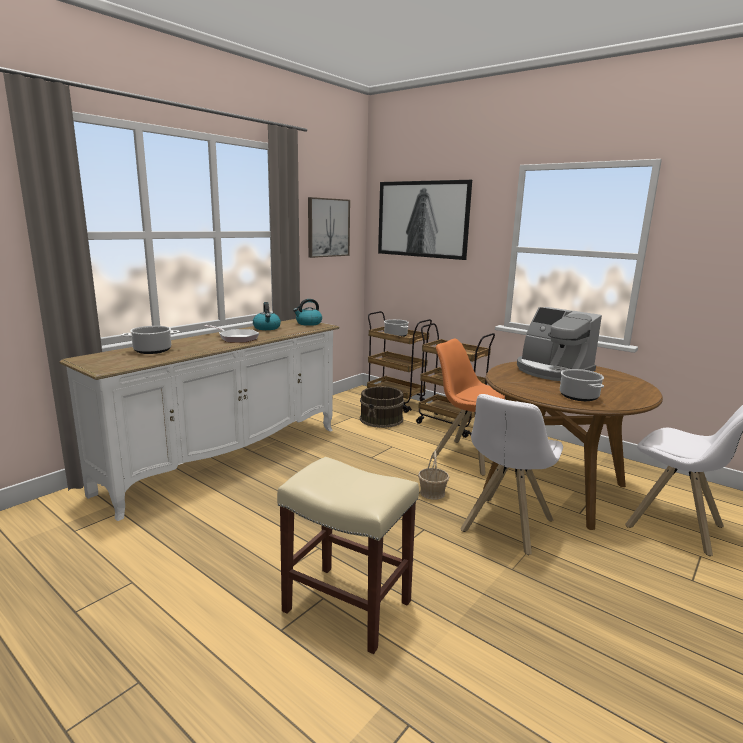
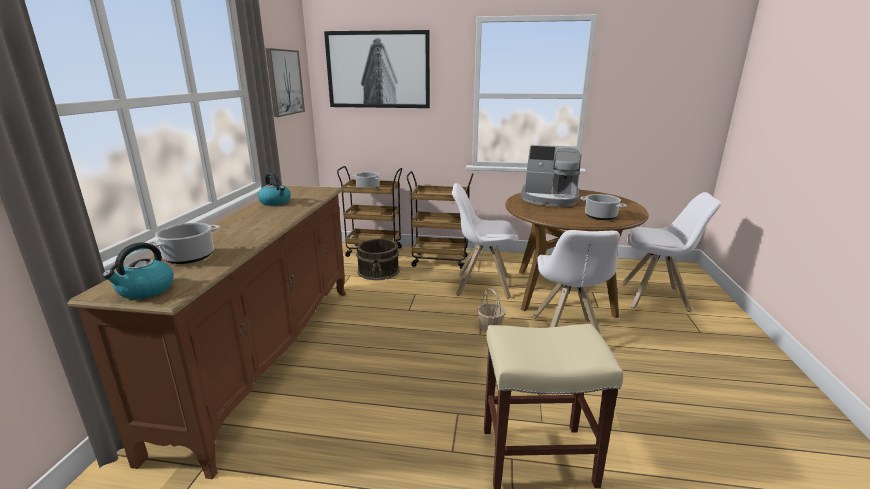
camera: 30 degrees left, 5 degrees up
white cabinet [59,319,339,521] -> brown cabinet [67,186,346,479]
frying pan [204,325,259,343] -> none
kettle [293,299,322,326] -> kettle moved to [103,242,174,299]
orange chair [432,339,505,476] -> white chair [452,183,519,299]

